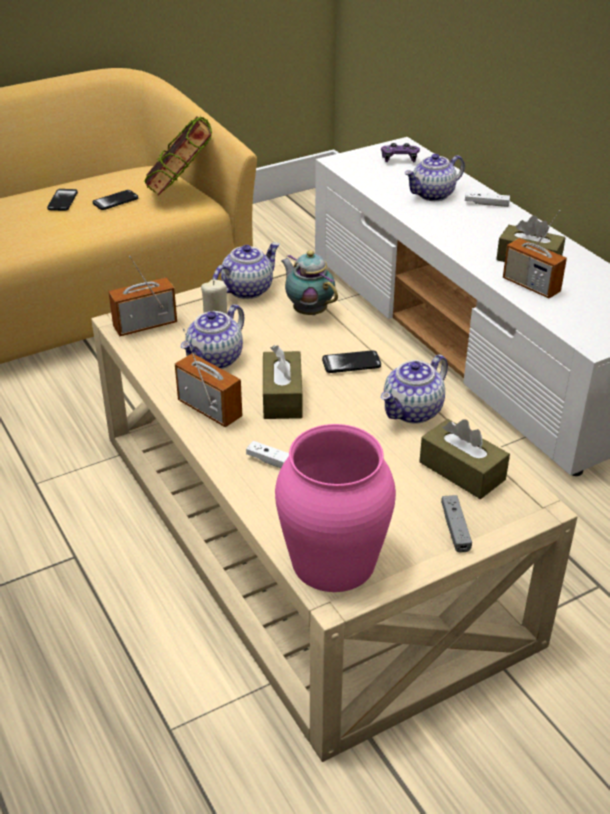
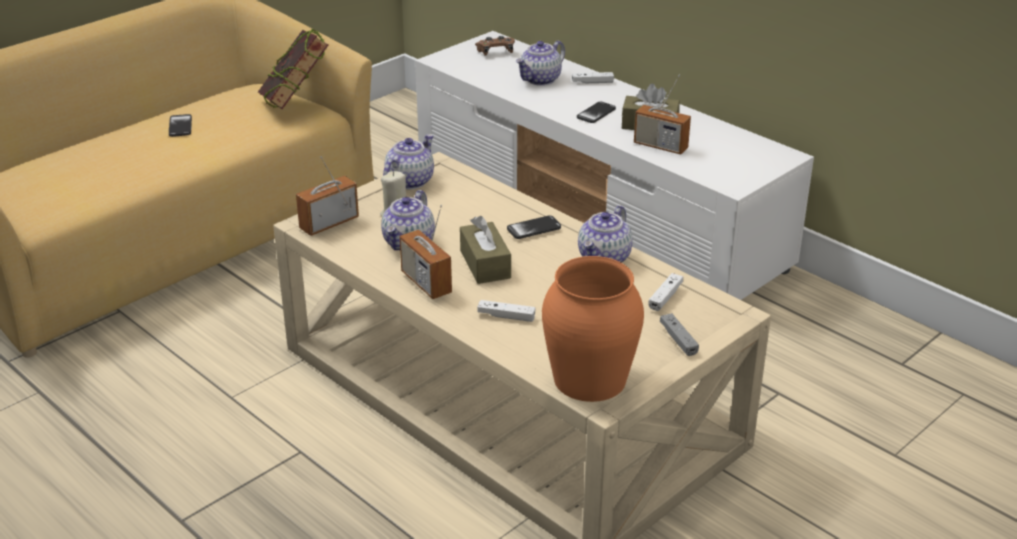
camera: 15 degrees left, 5 degrees down
phone [93,190,138,210] -> phone moved to [577,102,616,123]
radio [175,328,242,427] -> radio turned 150 degrees counterclockwise [399,205,452,299]
pink vase [275,424,396,592] -> orange vase [542,256,644,402]
teapot [281,250,338,315] -> none
purple game controller [381,143,420,162] -> brown game controller [475,36,515,55]
brown tissue box [419,419,510,499] -> white game controller [649,273,683,311]

